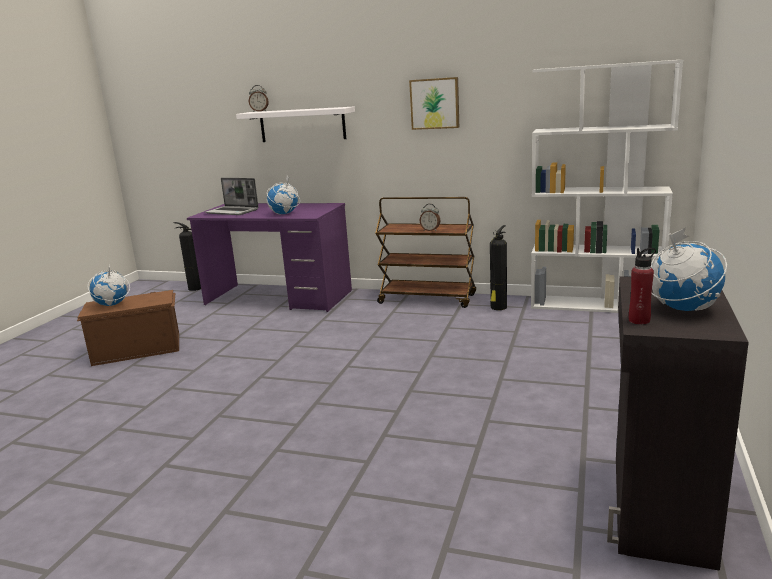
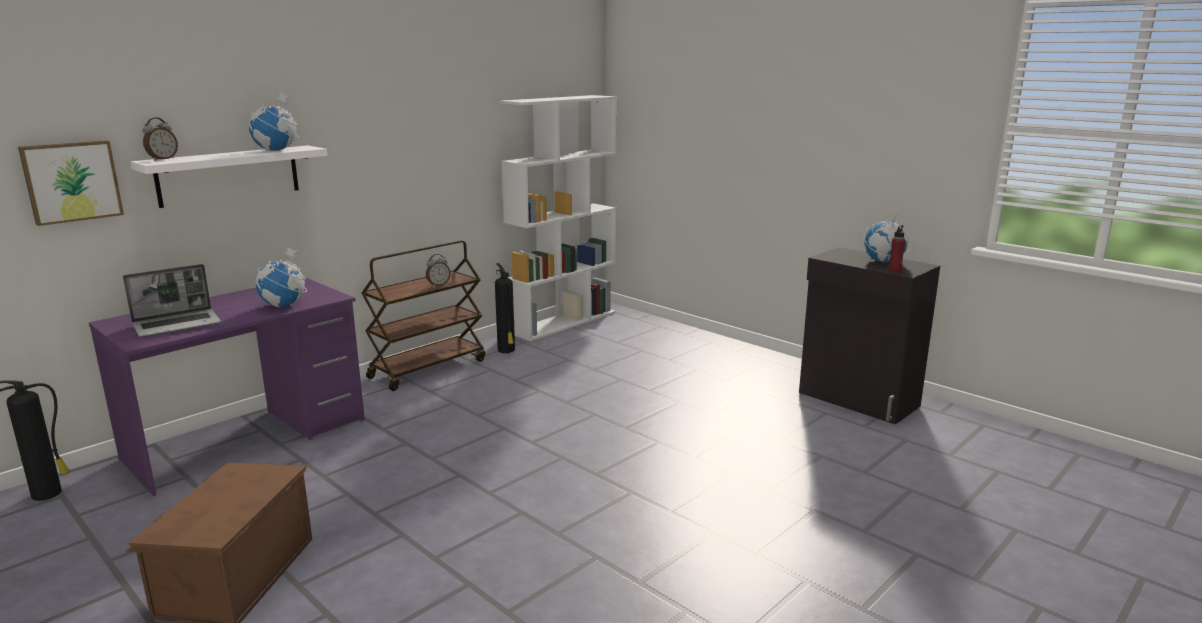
camera: 65 degrees left, 0 degrees up
globe [88,262,130,306] -> globe moved to [249,92,299,151]
picture [409,77,459,130] -> picture moved to [18,140,124,226]

